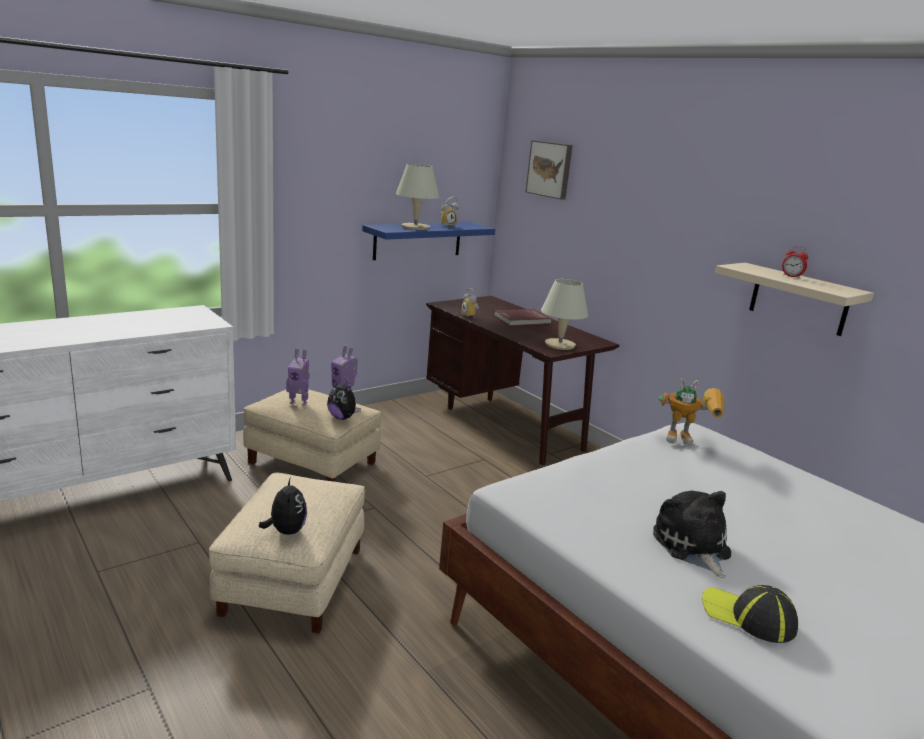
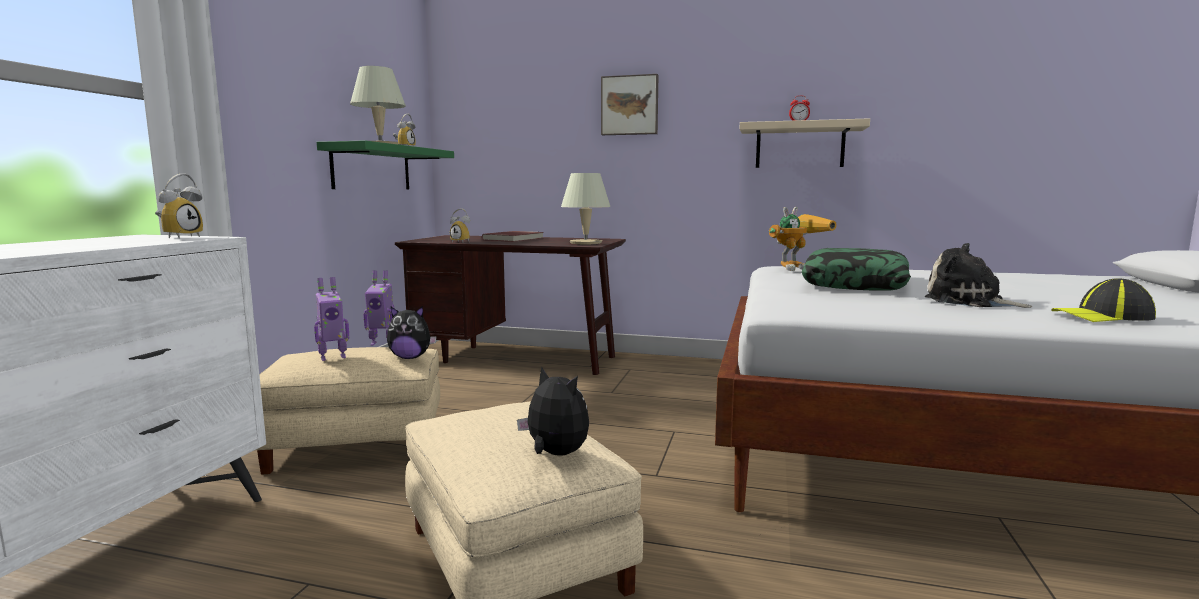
camera: 35 degrees left, 10 degrees down
blue shelf [362,222,495,260] -> green shelf [317,140,454,189]
picture [526,140,573,200] -> picture moved to [601,74,658,135]
none -> alarm clock [155,173,203,239]
none -> pillow [802,248,911,290]

